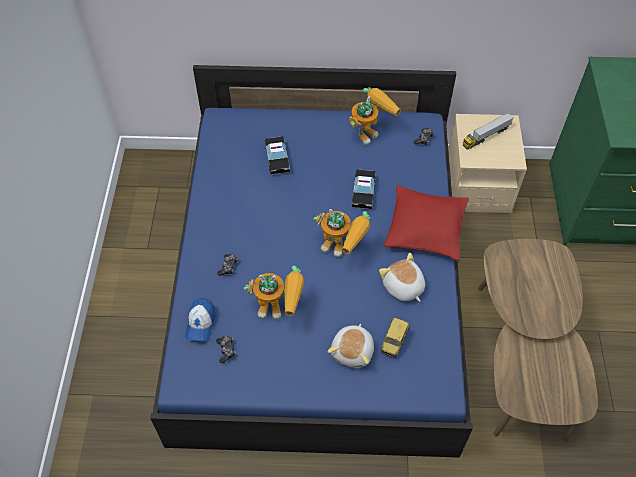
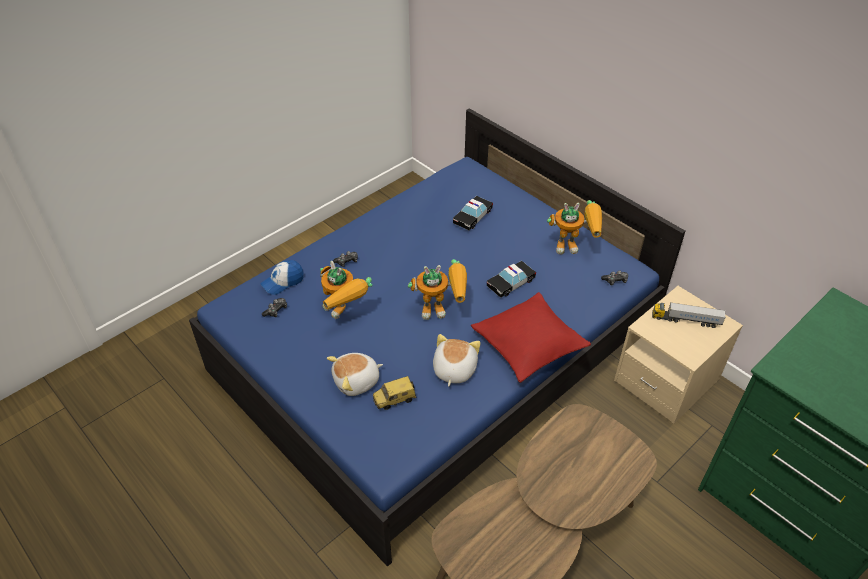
camera: 45 degrees right, 10 degrees down
toy robot [314,209,370,257] -> toy robot turned 75 degrees counterclockwise [408,259,467,320]

